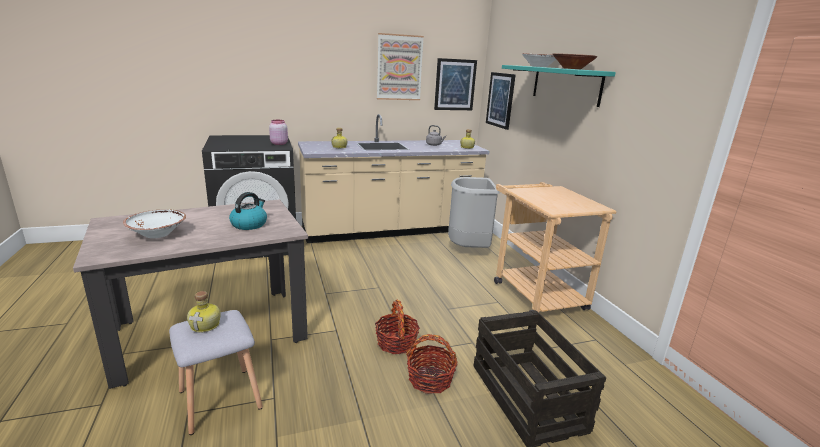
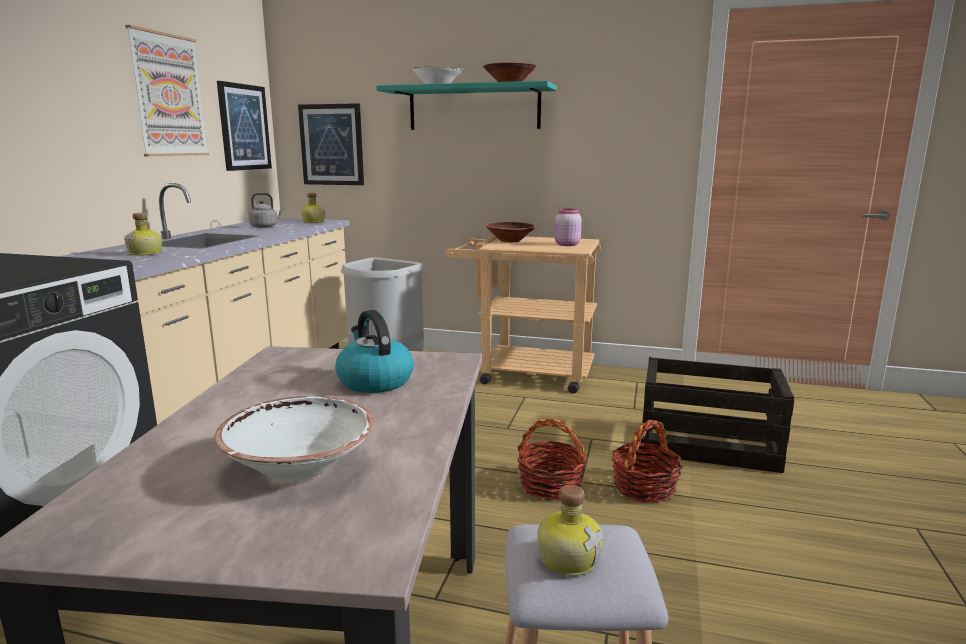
camera: 55 degrees left, 5 degrees down
pink jar [269,120,288,145] -> pink jar moved to [555,209,582,246]
none -> brown bowl [485,222,536,242]

